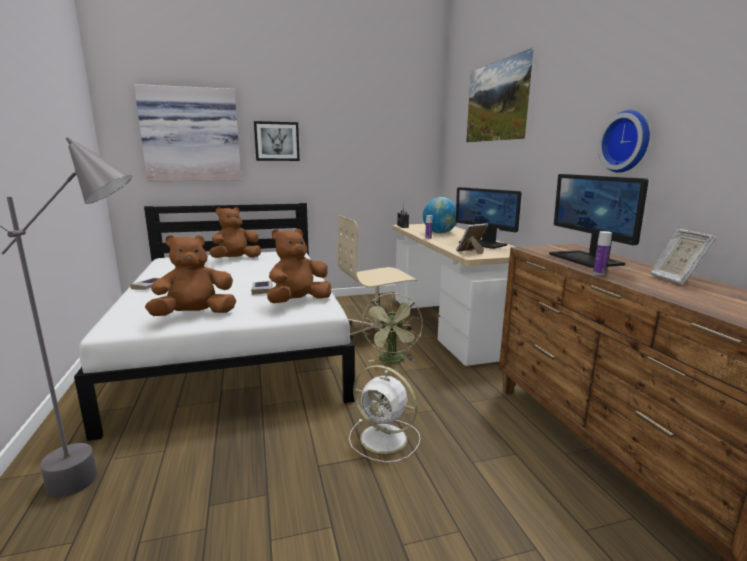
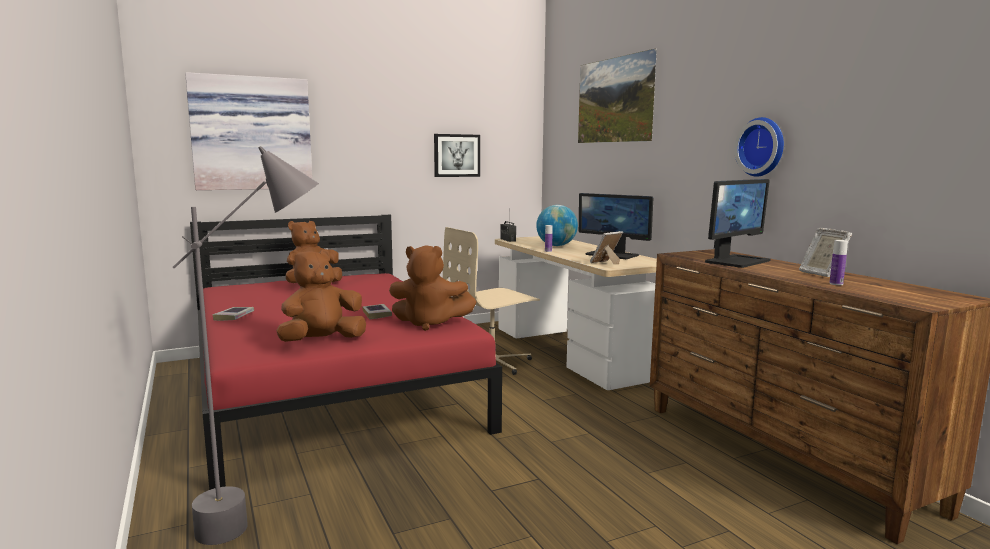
camera: 10 degrees left, 5 degrees down
white bed [74,203,355,441] -> red bed [190,215,502,490]
picture [254,121,300,161] -> picture moved to [434,134,480,177]
brown plush toy [267,229,331,303] -> brown plush toy turned 120 degrees counterclockwise [389,245,477,331]
white fan [349,365,420,462] -> none
green fan [362,293,423,364] -> none
monitor [549,174,649,268] -> monitor turned 105 degrees counterclockwise [705,179,771,268]
bottle [593,231,612,275] -> bottle moved to [829,240,848,285]

